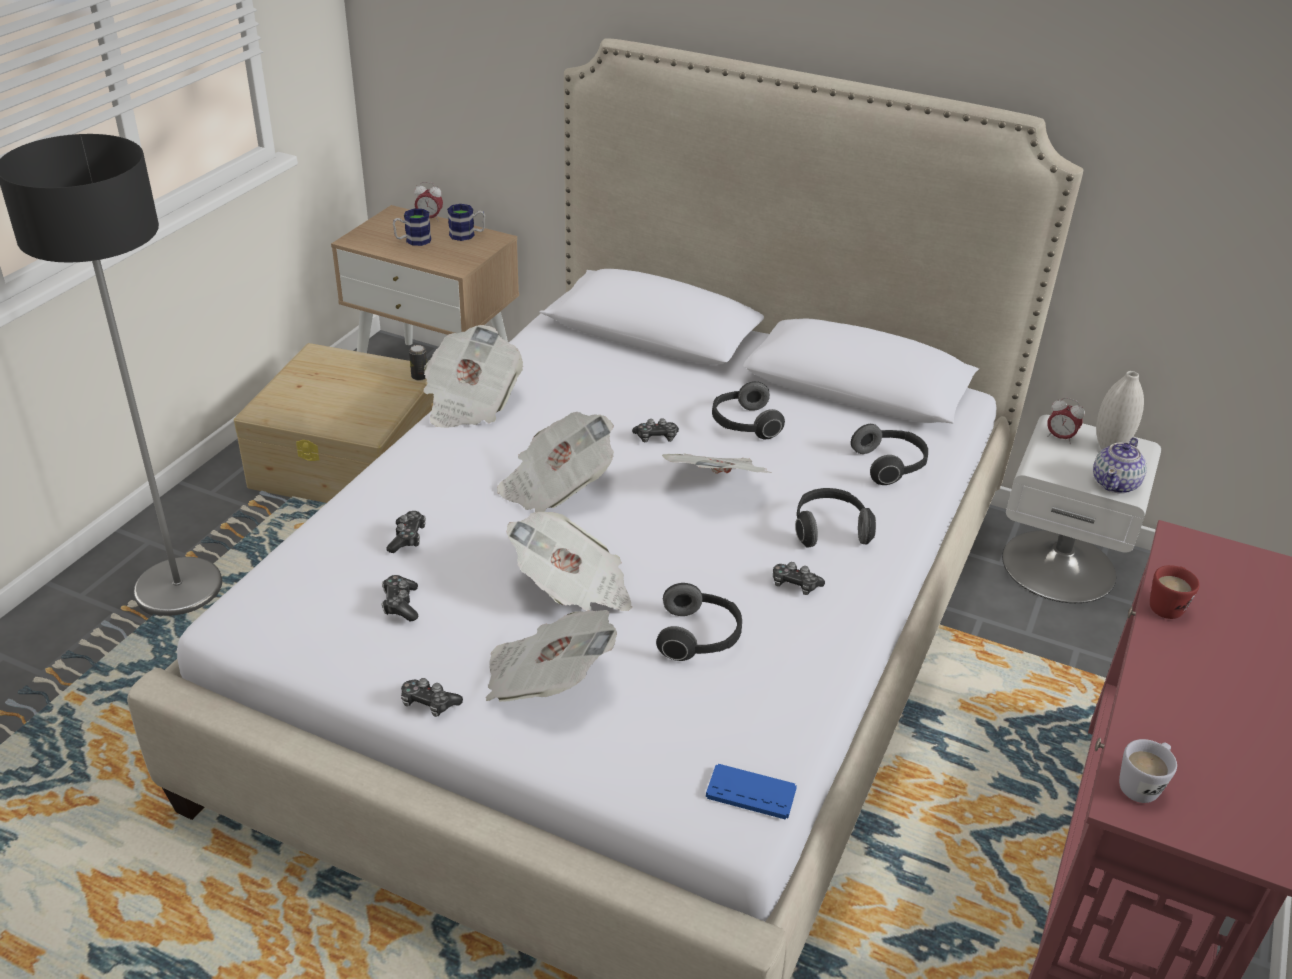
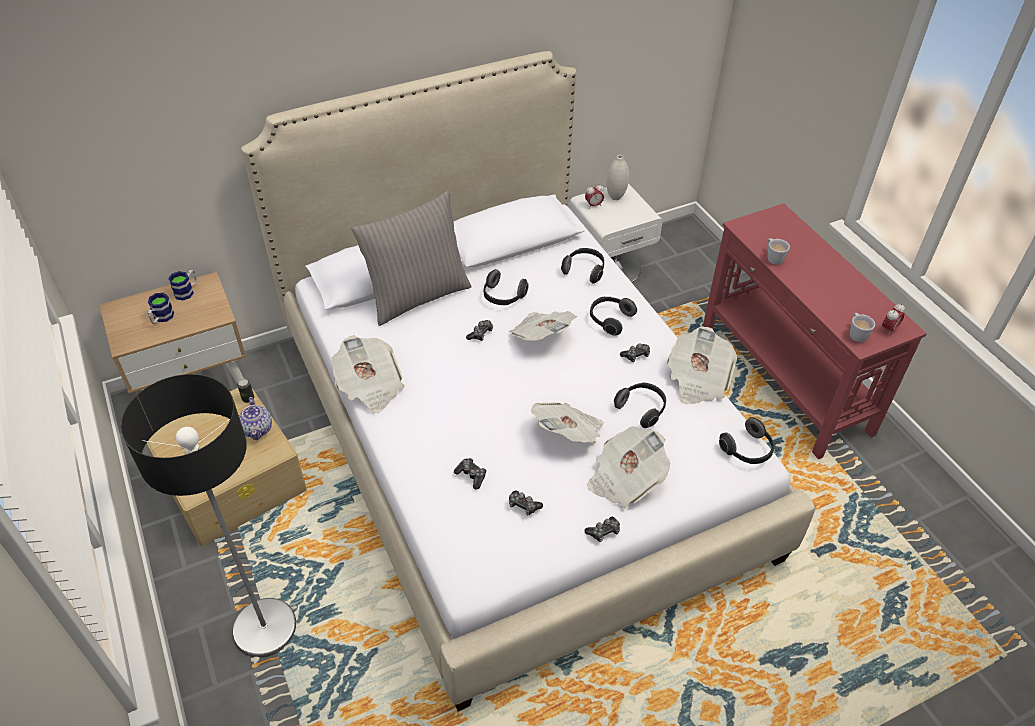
camera: 50 degrees left, 10 degrees up
alarm clock [414,182,443,222] -> alarm clock moved to [882,303,905,335]
newspaper [497,412,614,512] -> newspaper moved to [667,327,737,404]
blue game controller [706,764,797,820] -> headphones [719,417,775,464]
teapot [1093,437,1147,494] -> teapot moved to [239,397,272,440]
red mug [1150,565,1200,619] -> white mug [767,238,790,265]
none -> grey pillow [351,191,472,326]

